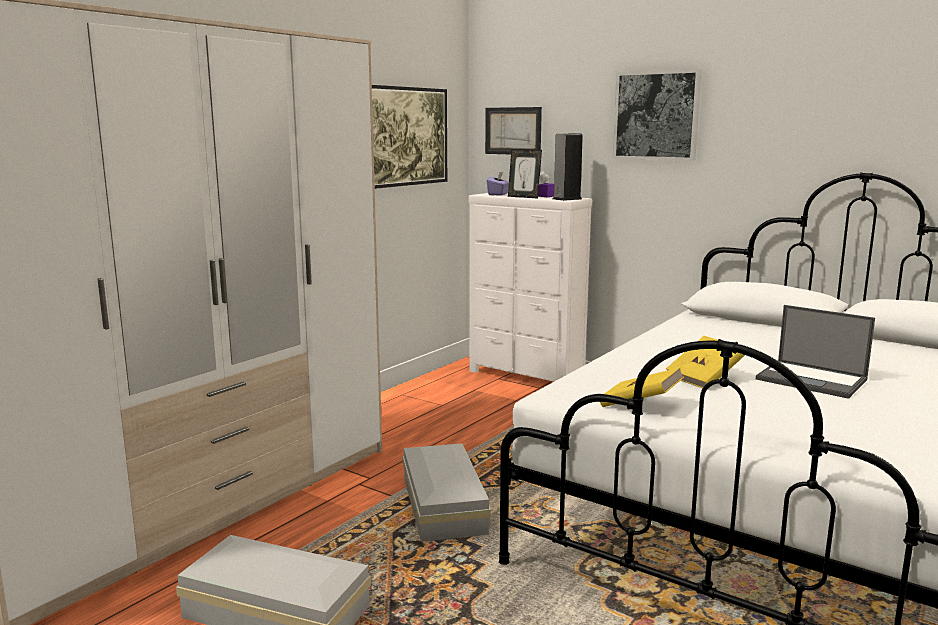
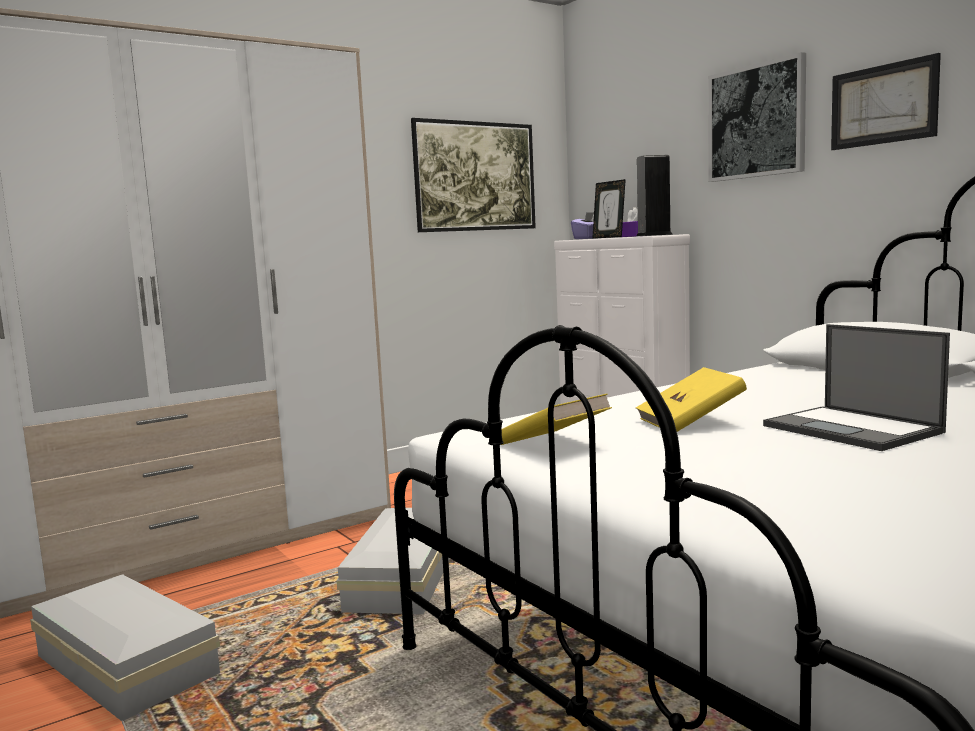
camera: 20 degrees right, 5 degrees down
picture [485,107,542,154] -> picture moved to [831,53,941,150]

